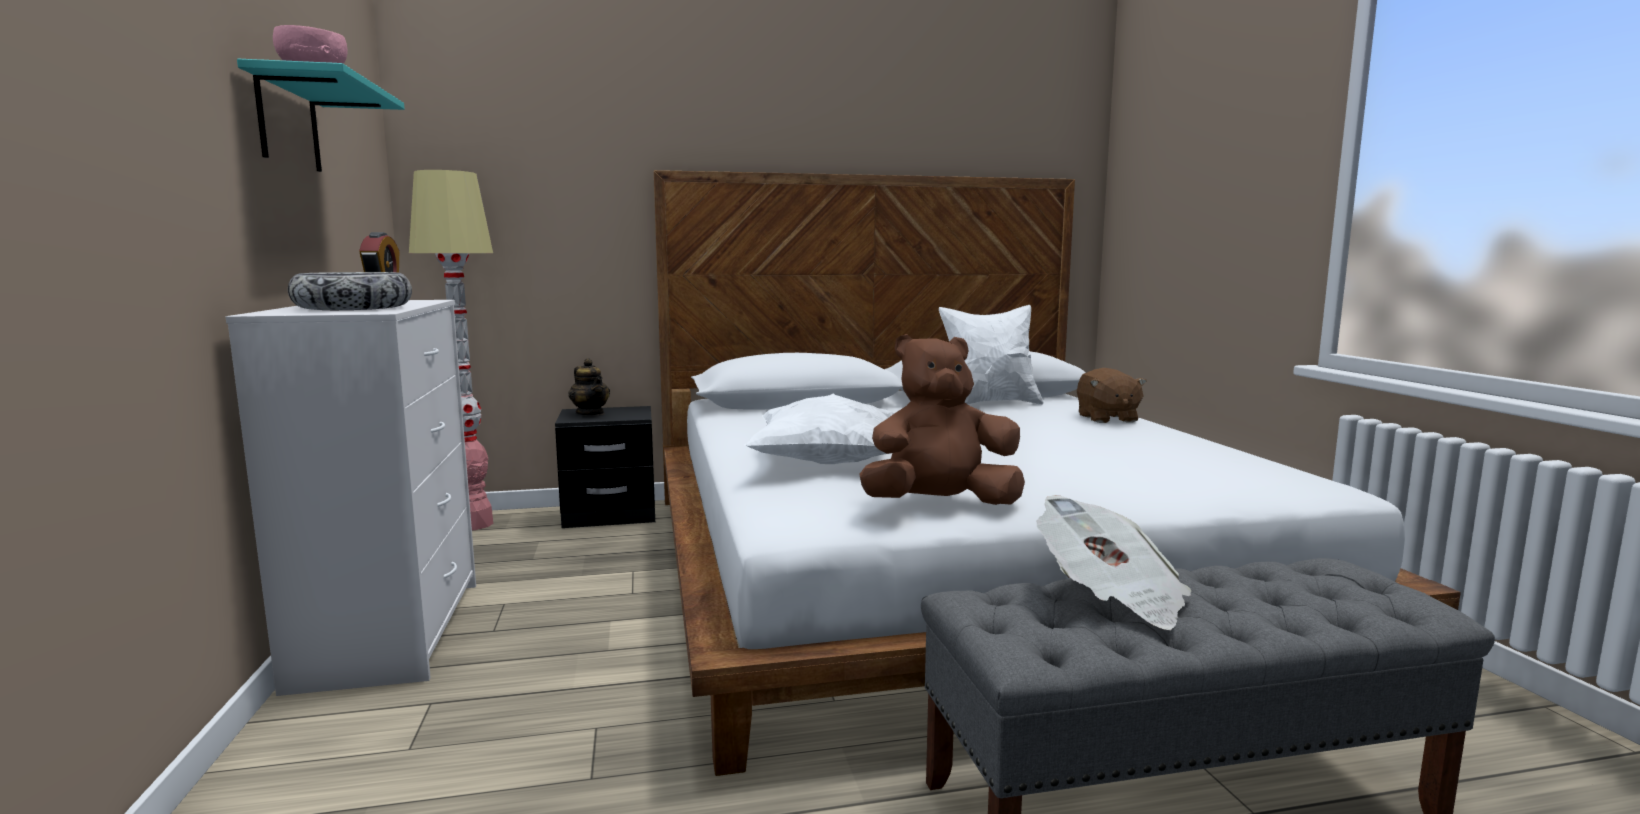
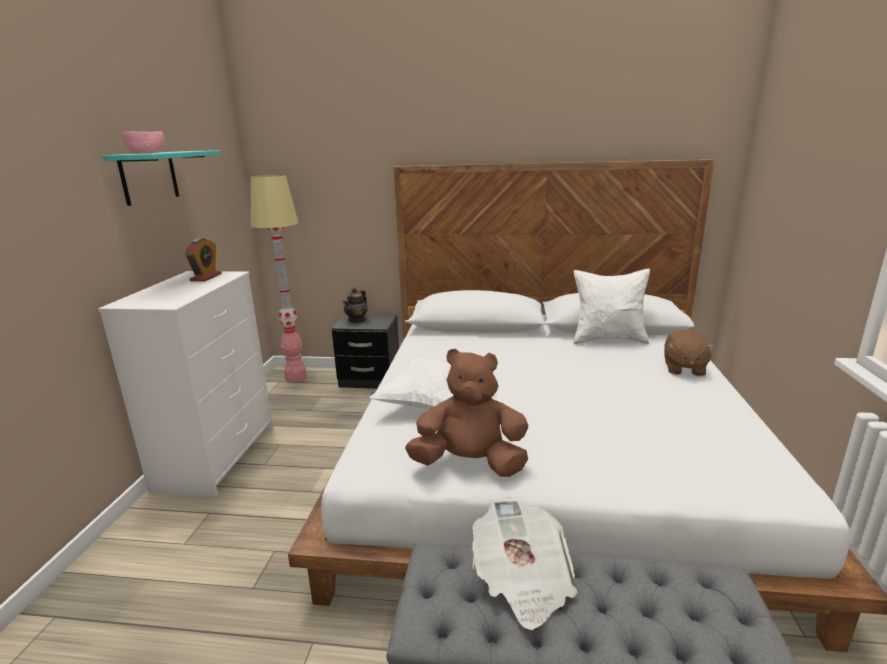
camera: 20 degrees right, 10 degrees up
bowl [288,272,412,310] -> none
teapot [569,358,610,415] -> teapot turned 45 degrees clockwise [343,287,368,323]

